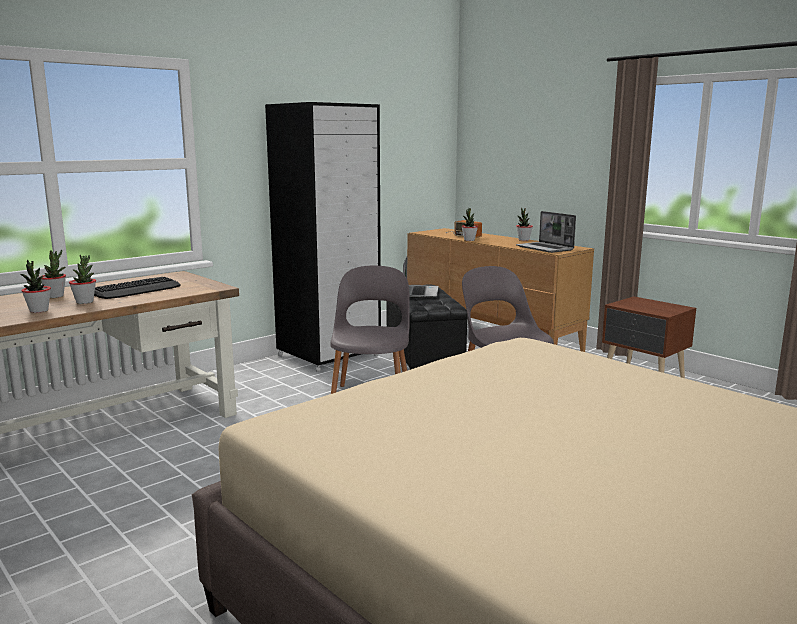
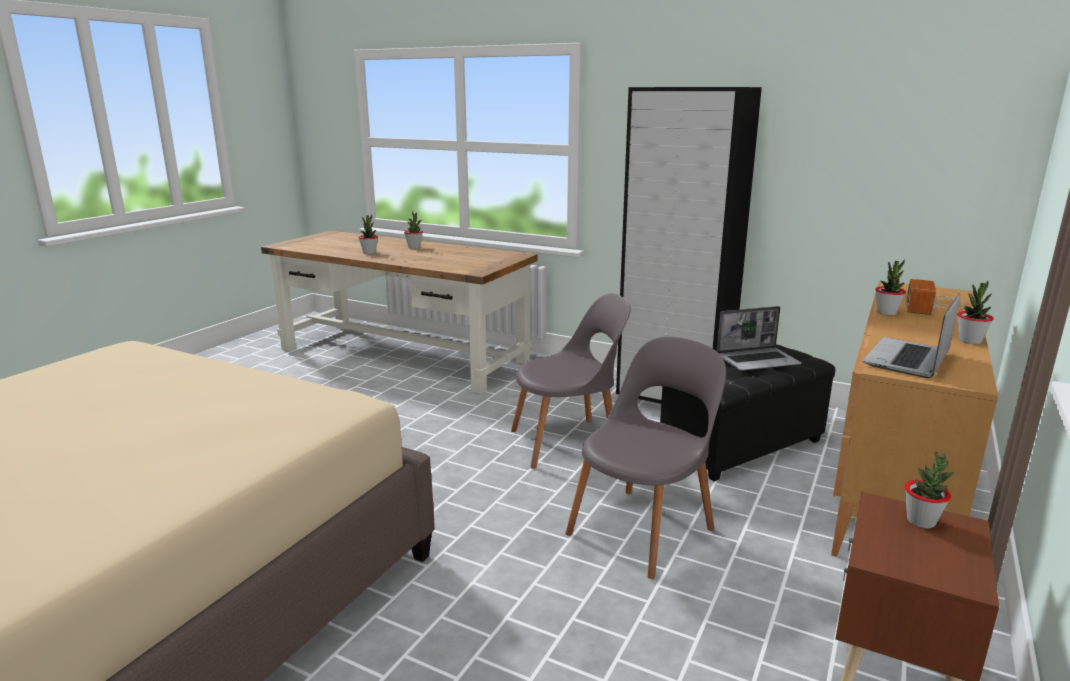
camera: 70 degrees right, 5 degrees up
potted plant [69,255,96,304] -> potted plant moved to [905,452,954,528]
keyboard [94,277,181,299] -> none

